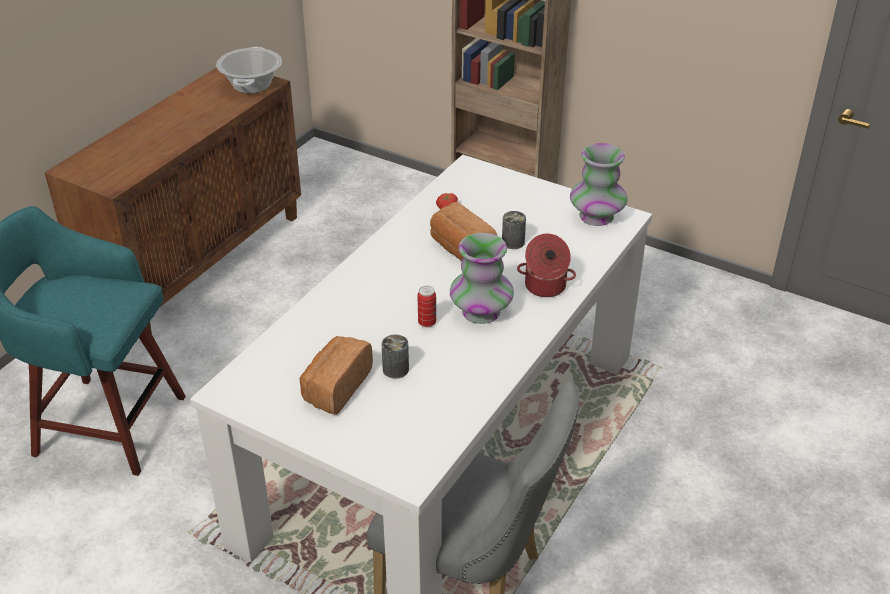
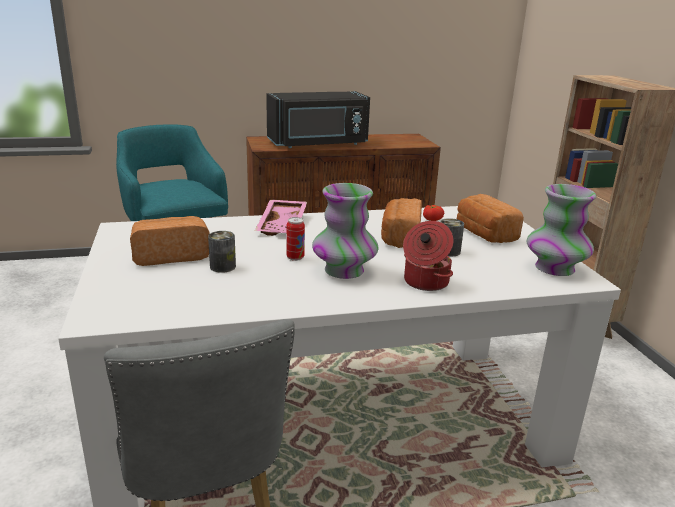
camera: 45 degrees right, 15 degrees down
cooking pot [216,47,282,93] -> none
none -> pink tray [255,200,307,236]
none -> black microwave [266,91,370,148]
none -> bread [457,194,524,243]

